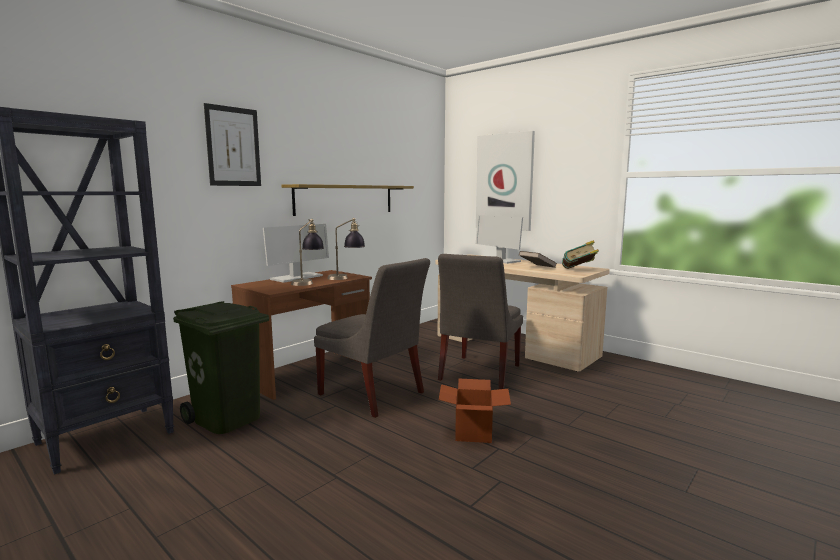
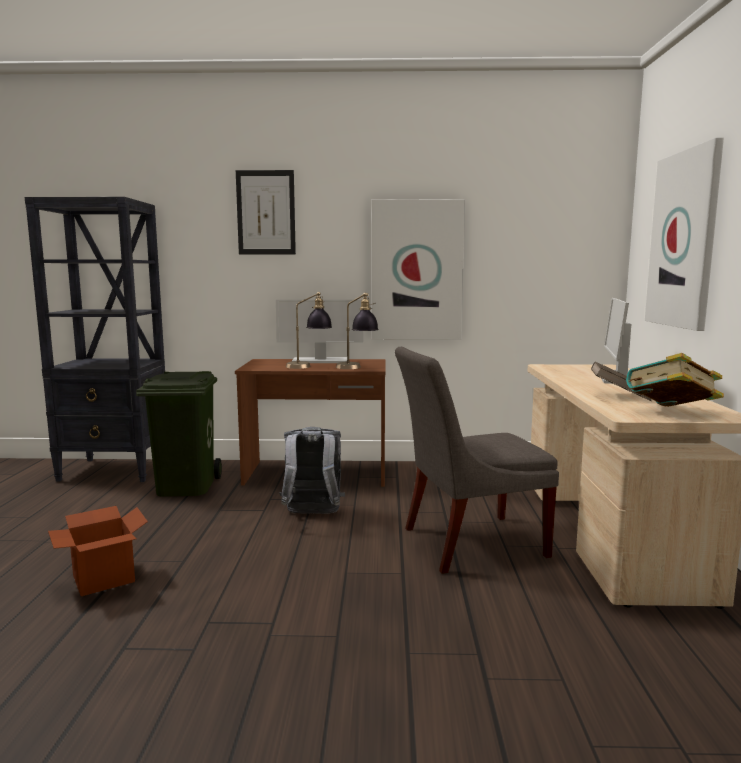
camera: 50 degrees right, 0 degrees up
shelf [281,184,414,216] -> picture [371,199,465,340]
grey chair [314,258,430,418] -> grey backpack [279,427,345,514]
cardboard box [439,379,511,443] -> cardboard box moved to [48,506,148,596]

